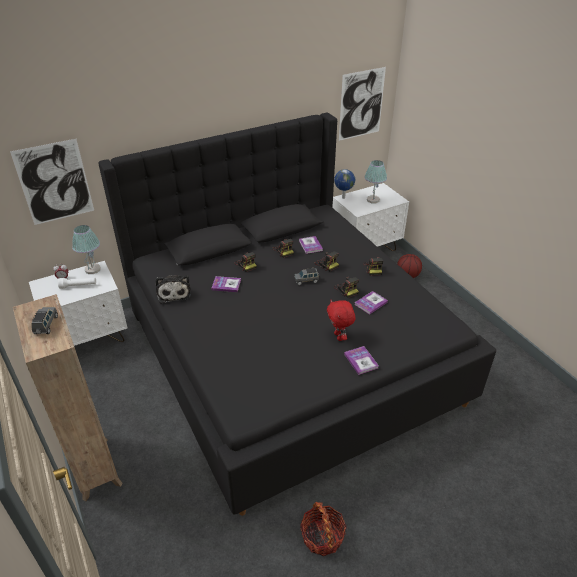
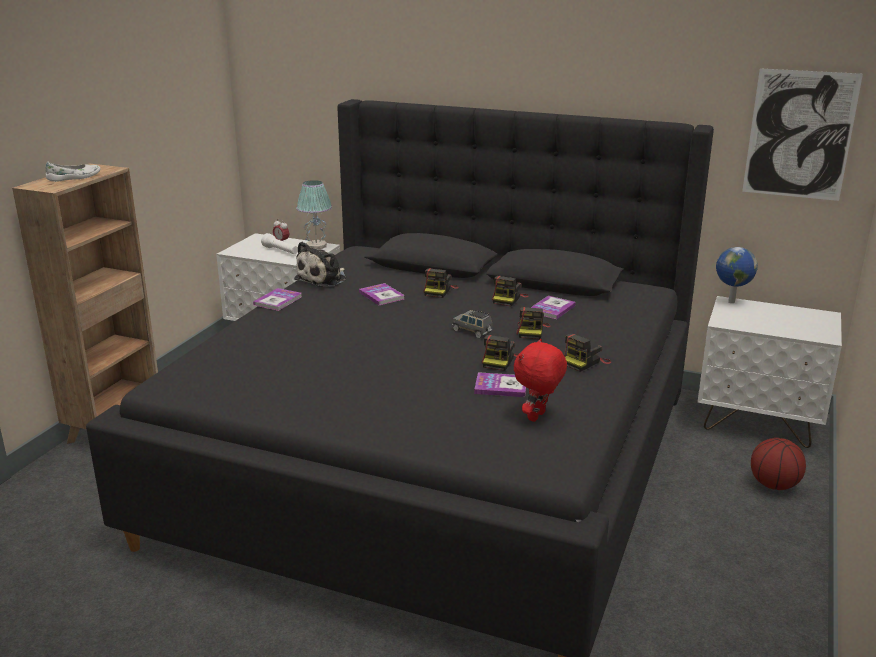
camera: 50 degrees right, 15 degrees down
picture [10,139,94,225] -> none
grey toy car [31,307,58,334] -> white shoe [46,162,100,182]
basket [300,502,347,556] -> none
red plush toy [327,300,355,341] -> red plush toy moved to [514,339,567,422]
book [344,346,379,375] -> book moved to [253,288,302,311]
table lamp [364,160,387,203] -> none

